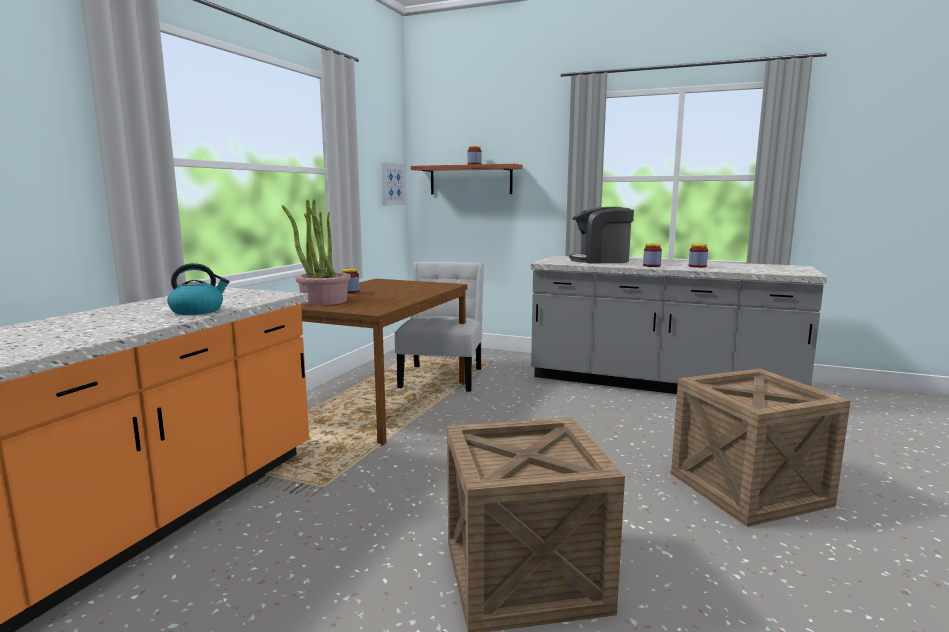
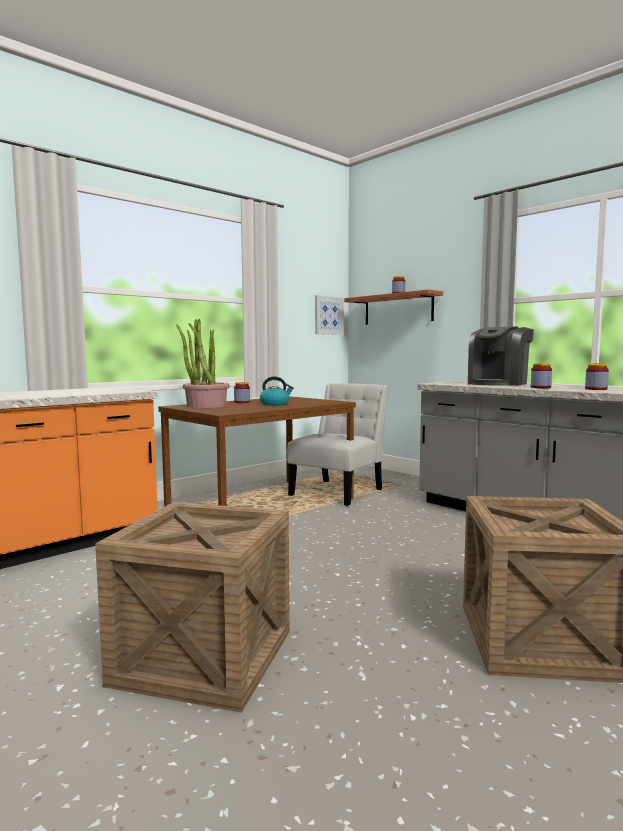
camera: 25 degrees right, 5 degrees down
kettle [167,263,230,315] -> kettle moved to [260,376,294,406]
coffee machine [569,207,634,264] -> coffee machine turned 75 degrees counterclockwise [468,326,534,386]

